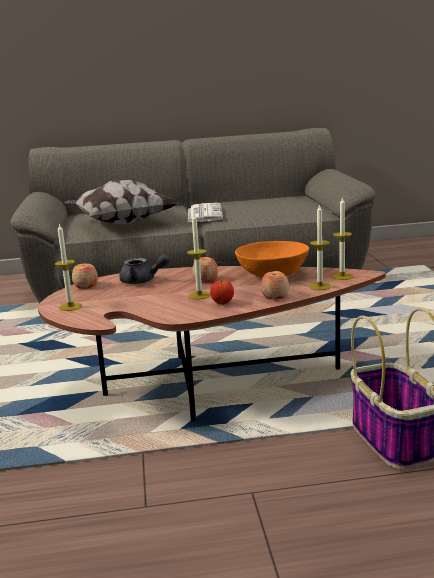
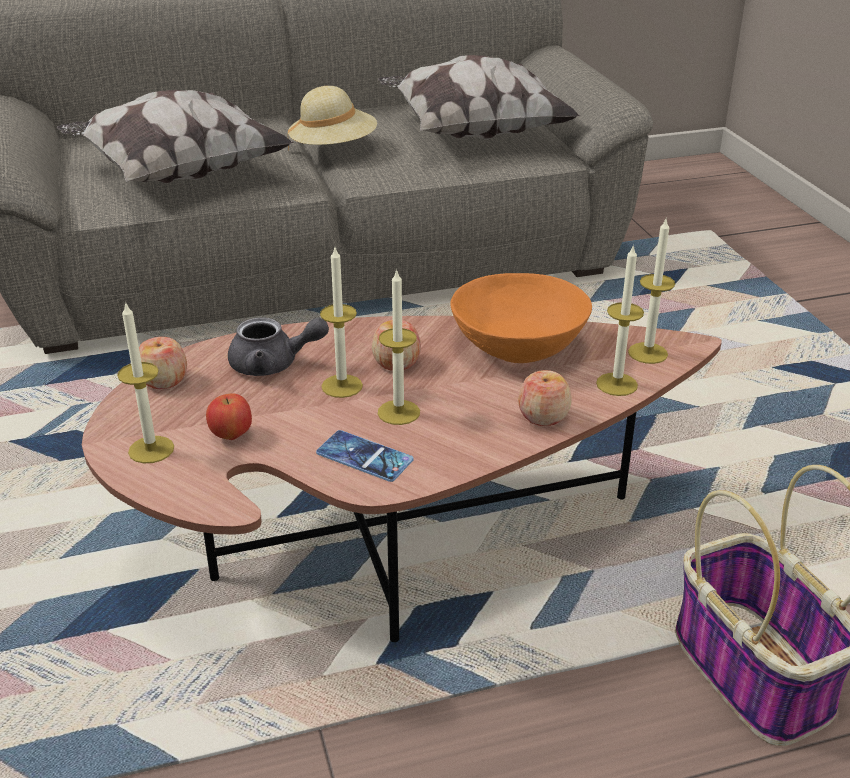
camera: 10 degrees left, 15 degrees up
newspaper [188,203,223,222] -> beige hat [288,86,377,151]
apple [210,280,234,305] -> apple moved to [206,393,252,440]
none -> phone [316,430,414,482]
none -> candle [320,248,363,398]
none -> pillow [378,55,580,140]

